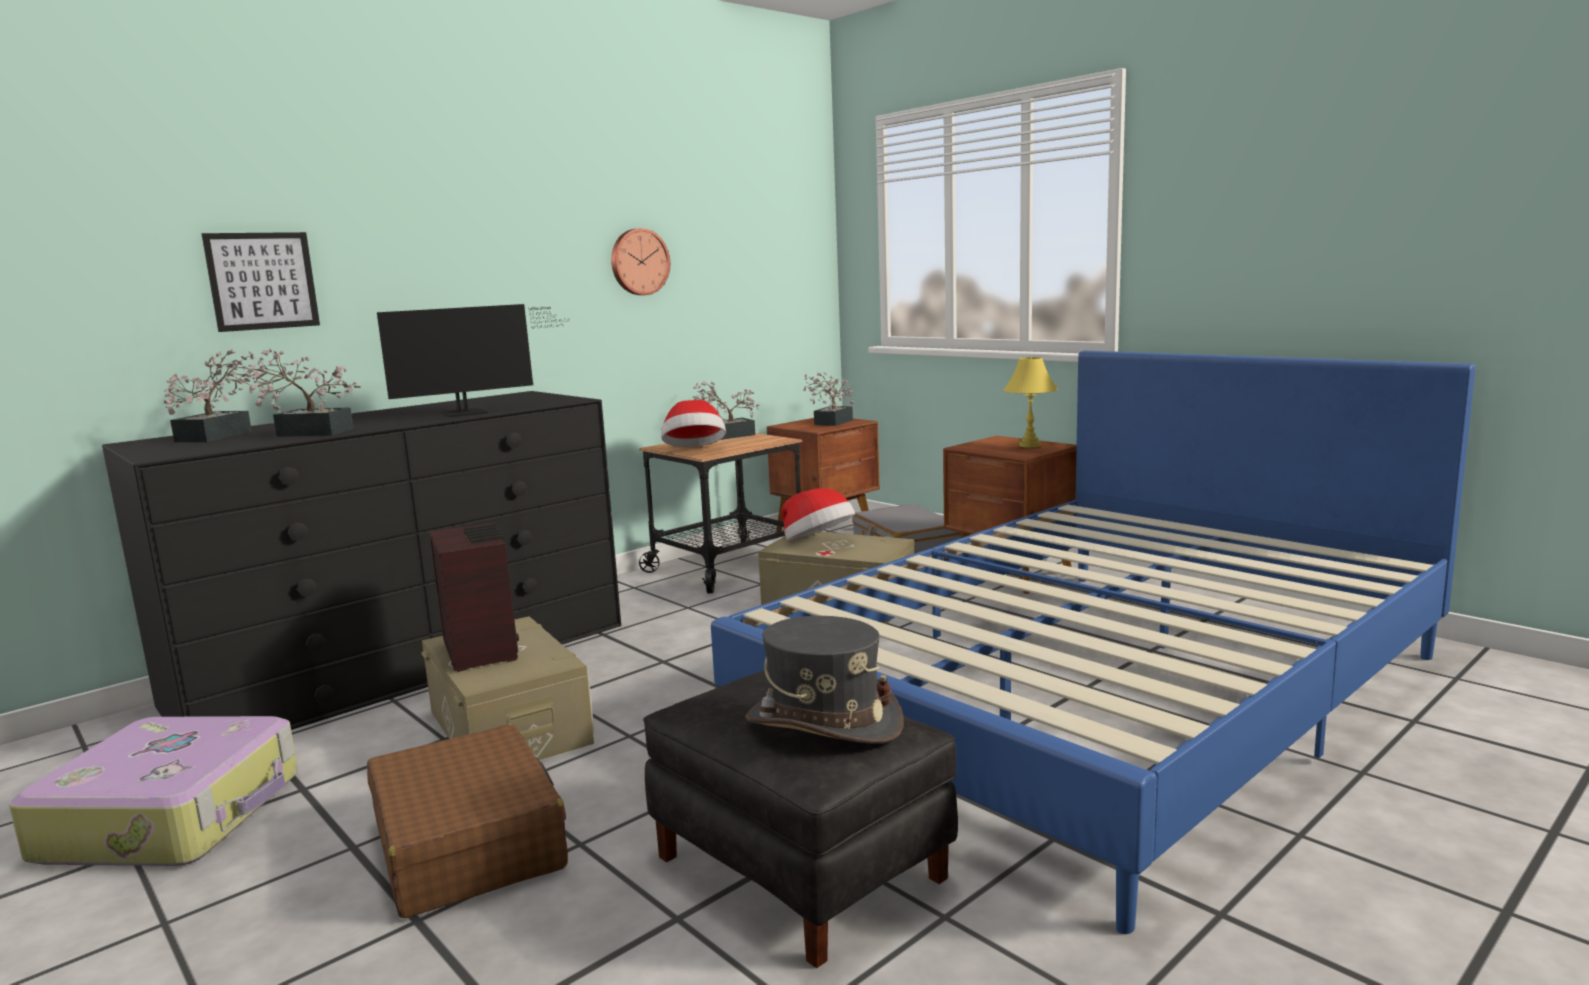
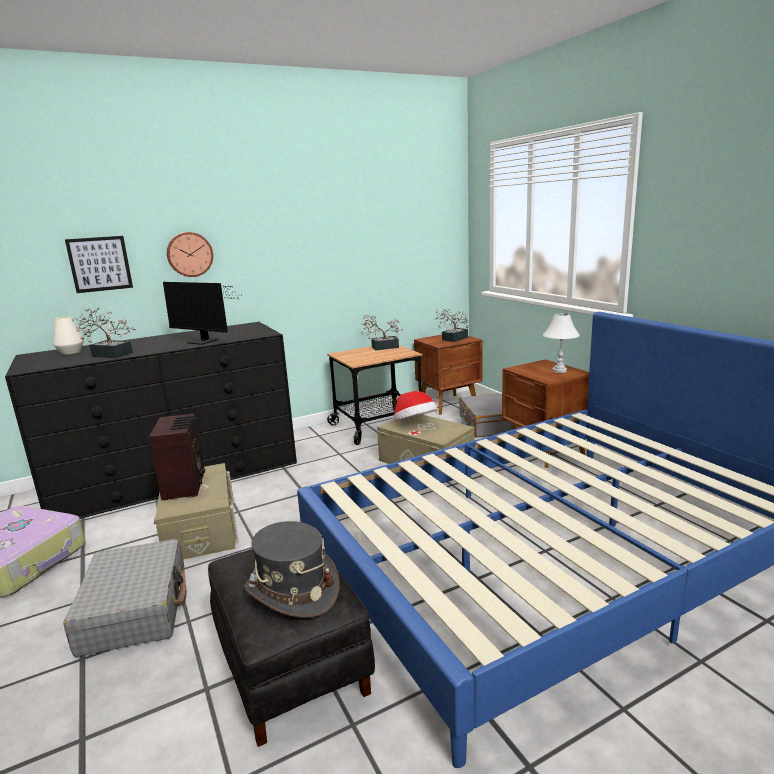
camera: 15 degrees right, 5 degrees up
potted plant [164,349,260,442] -> white vase [53,316,84,355]
brown suitcase [367,724,568,918] -> grey suitcase [64,539,187,657]
monitor [377,304,569,417] -> monitor turned 45 degrees clockwise [163,282,242,345]
wall clock [611,228,670,295] -> wall clock moved to [167,232,213,277]
hat [661,400,726,447] -> none
yellow table lamp [1003,357,1058,447] -> white table lamp [543,313,580,373]

